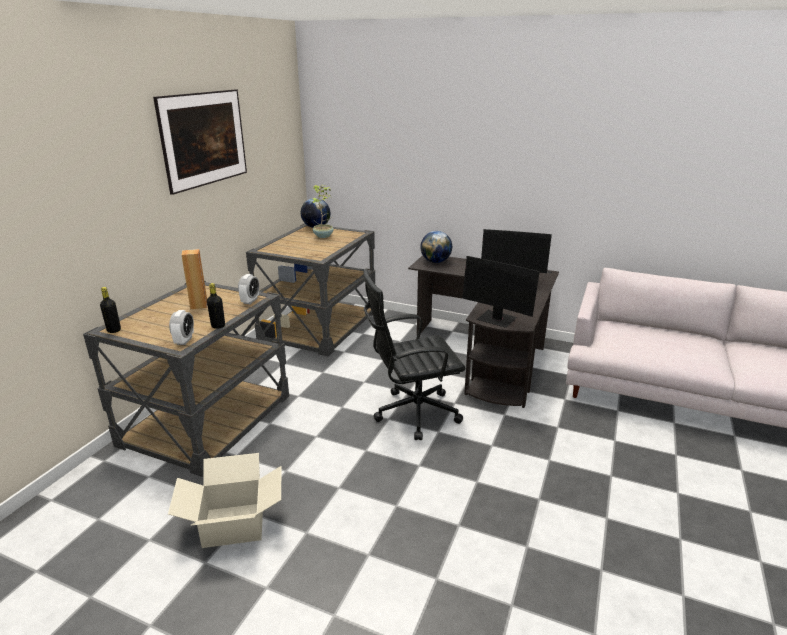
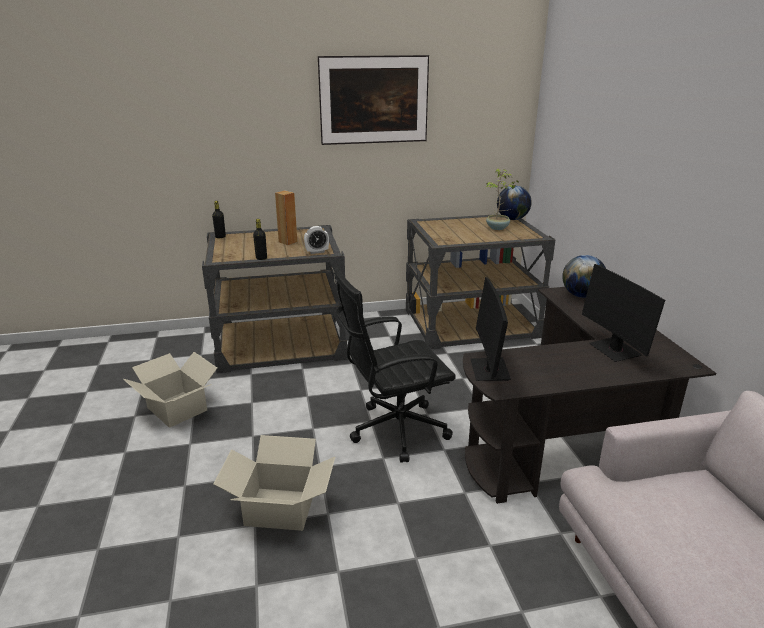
camera: 55 degrees right, 0 degrees up
alarm clock [169,310,194,345] -> none
black office chair [363,269,465,440] -> black office chair turned 60 degrees counterclockwise [334,267,456,462]
none -> cardboard box [213,435,335,531]

